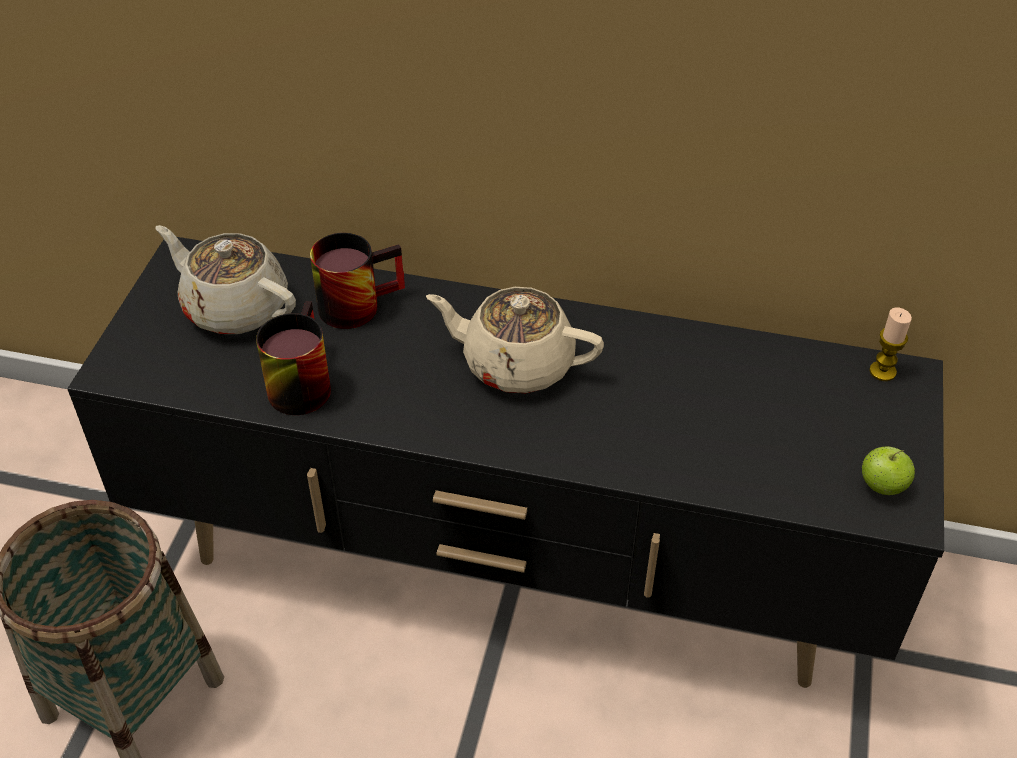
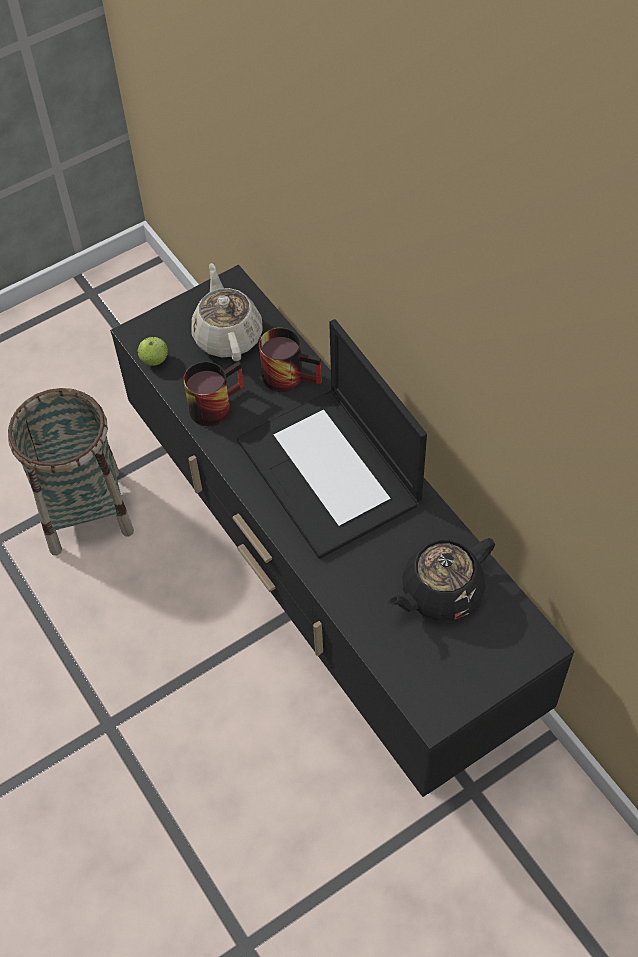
camera: 45 degrees right, 10 degrees up
beige teapot [426,287,604,393] -> laptop [237,319,427,559]
apple [862,446,915,495] -> apple moved to [137,337,168,366]
candle [869,307,912,381] -> none
none -> black teapot [387,538,495,621]

